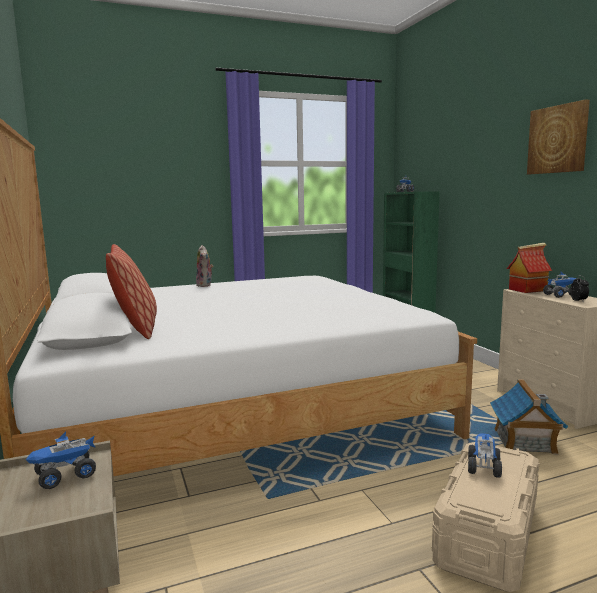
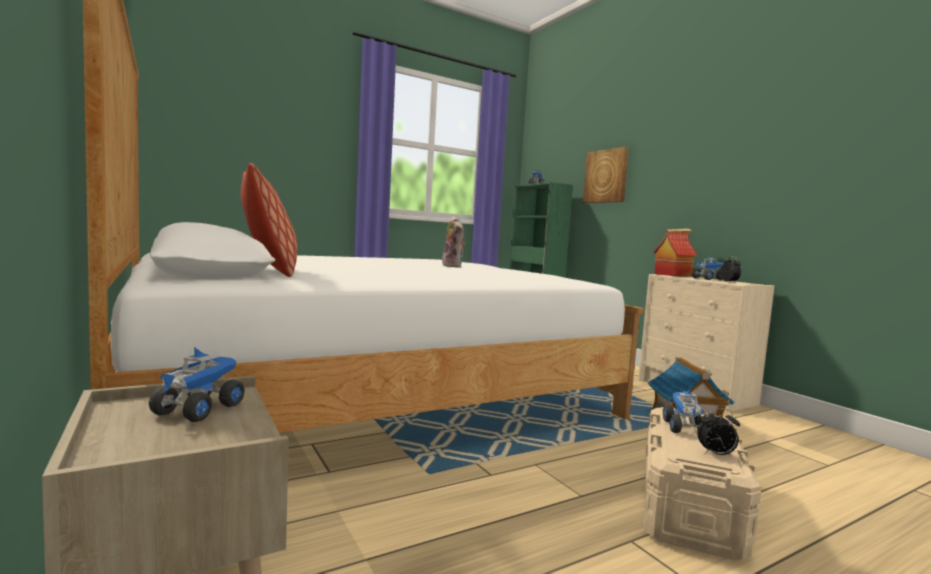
camera: 10 degrees left, 5 degrees down
toy truck [26,432,96,489] -> toy truck turned 150 degrees clockwise [149,347,245,422]
plush toy [196,245,214,287] -> plush toy moved to [442,216,465,267]
picture [527,99,590,174] -> picture moved to [583,147,629,203]
none -> alarm clock [697,408,740,457]

